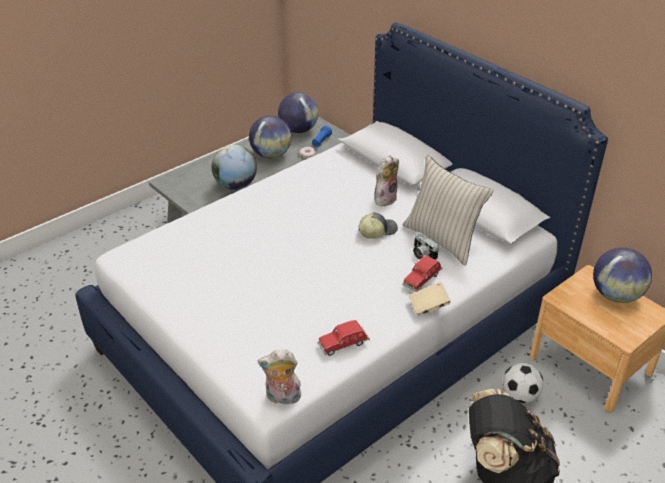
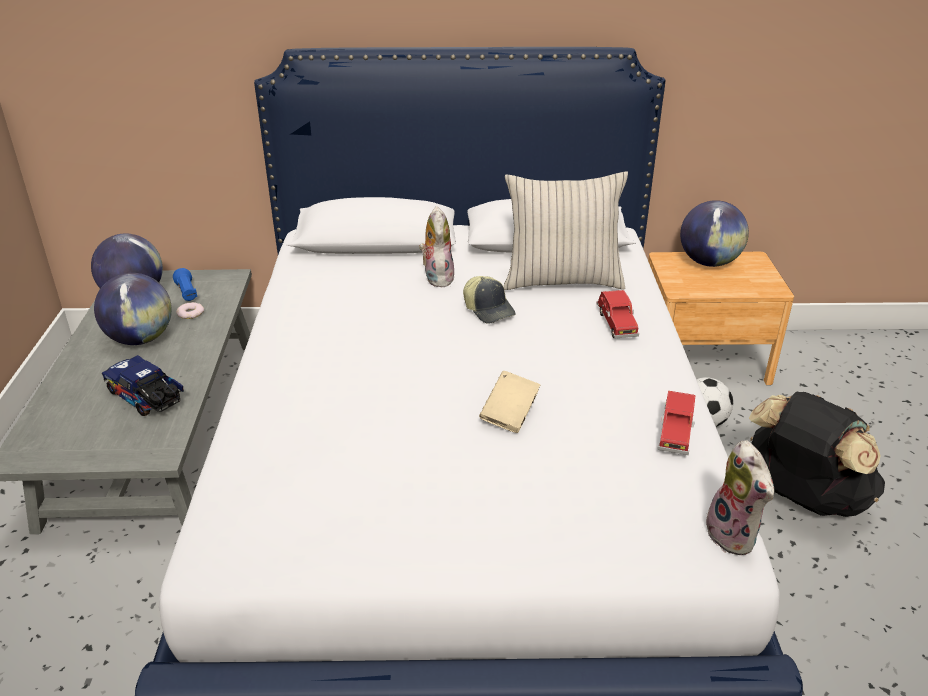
camera: 50 degrees left, 5 degrees down
globe [212,145,257,190] -> toy truck [102,355,184,416]
plush toy [258,349,304,405] -> plush toy turned 60 degrees counterclockwise [706,440,774,555]
cap [358,212,398,239] -> cap turned 135 degrees clockwise [463,276,516,324]
beige book [408,282,451,316] -> beige book moved to [479,371,540,433]
camera [413,232,439,260] -> none

